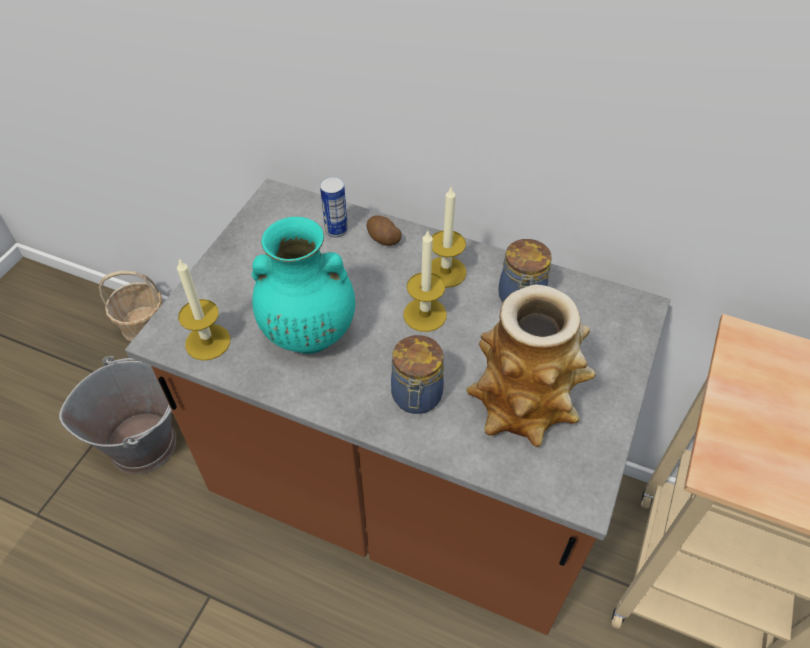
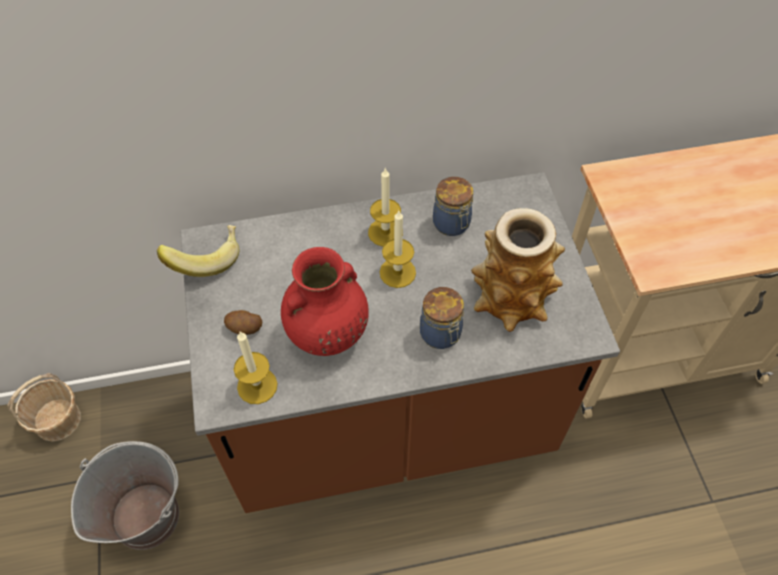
camera: 35 degrees left, 5 degrees up
turquoise vase [252,217,355,354] -> red vase [281,247,369,356]
can [320,177,348,238] -> none
potato [366,215,402,246] -> potato moved to [224,310,262,335]
none -> banana [157,225,239,277]

